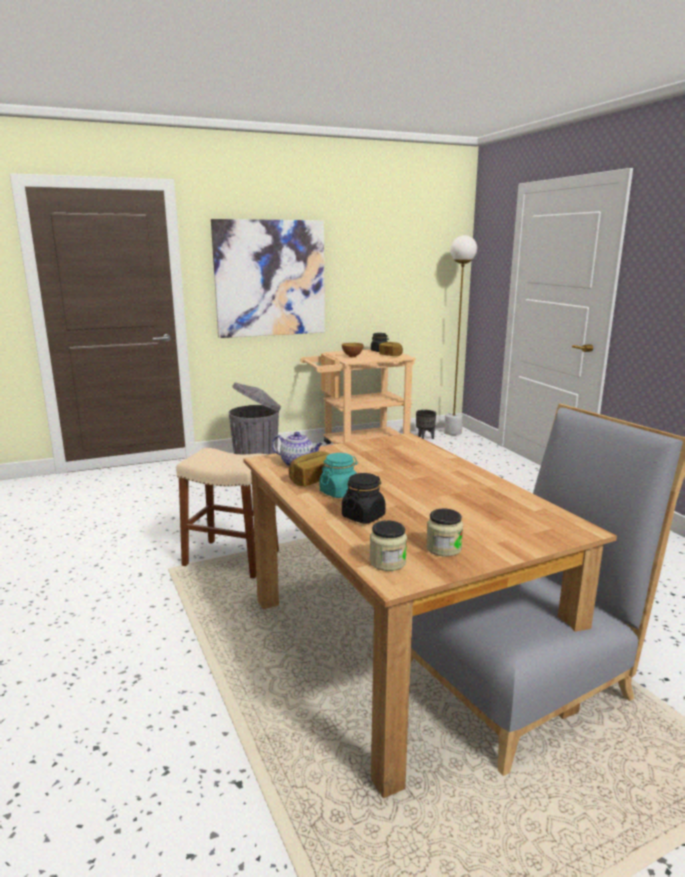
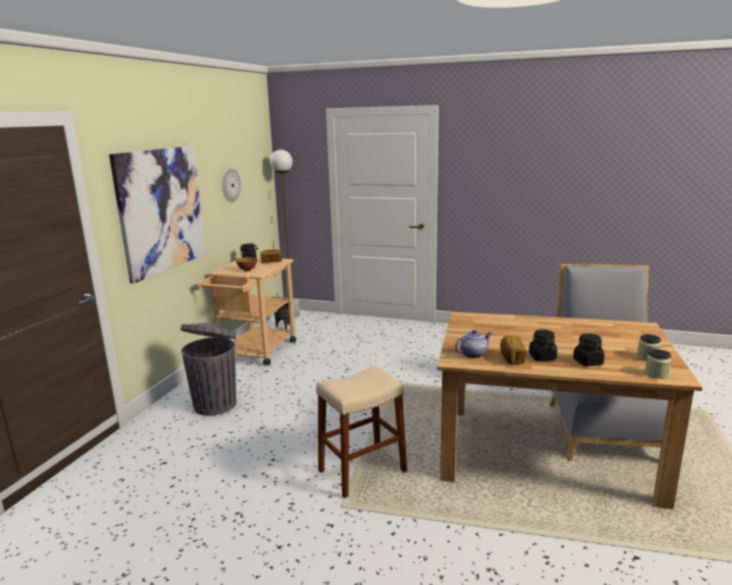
camera: 50 degrees left, 0 degrees up
turquoise jar [320,453,358,498] -> black jar [529,329,557,361]
none -> wall clock [222,168,241,202]

